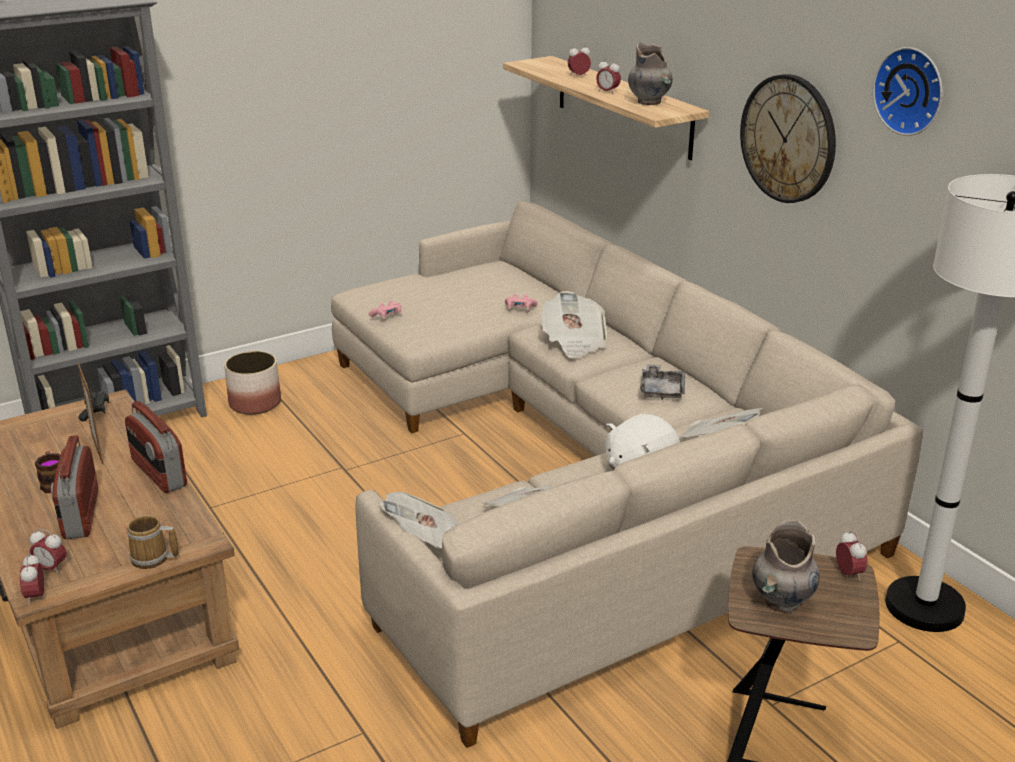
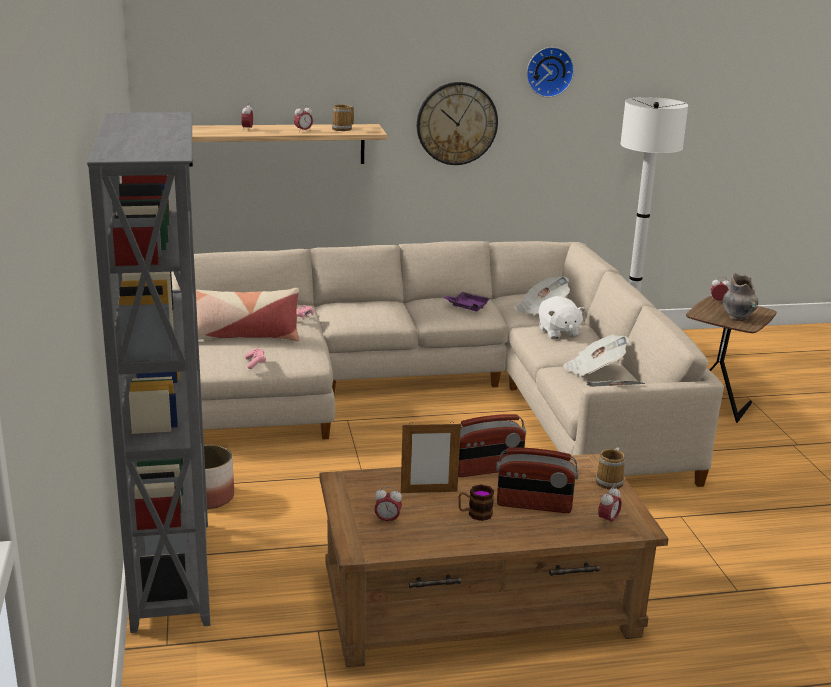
camera: 70 degrees left, 5 degrees down
alarm clock [20,554,44,606] -> alarm clock moved to [374,487,402,524]
black game controller [79,391,109,421] -> none
newspaper [540,291,607,359] -> none
grey vase [628,42,673,105] -> mug [332,104,354,131]
grey tray [640,364,685,400] -> purple tray [444,292,491,311]
none -> pillow [196,288,299,341]

